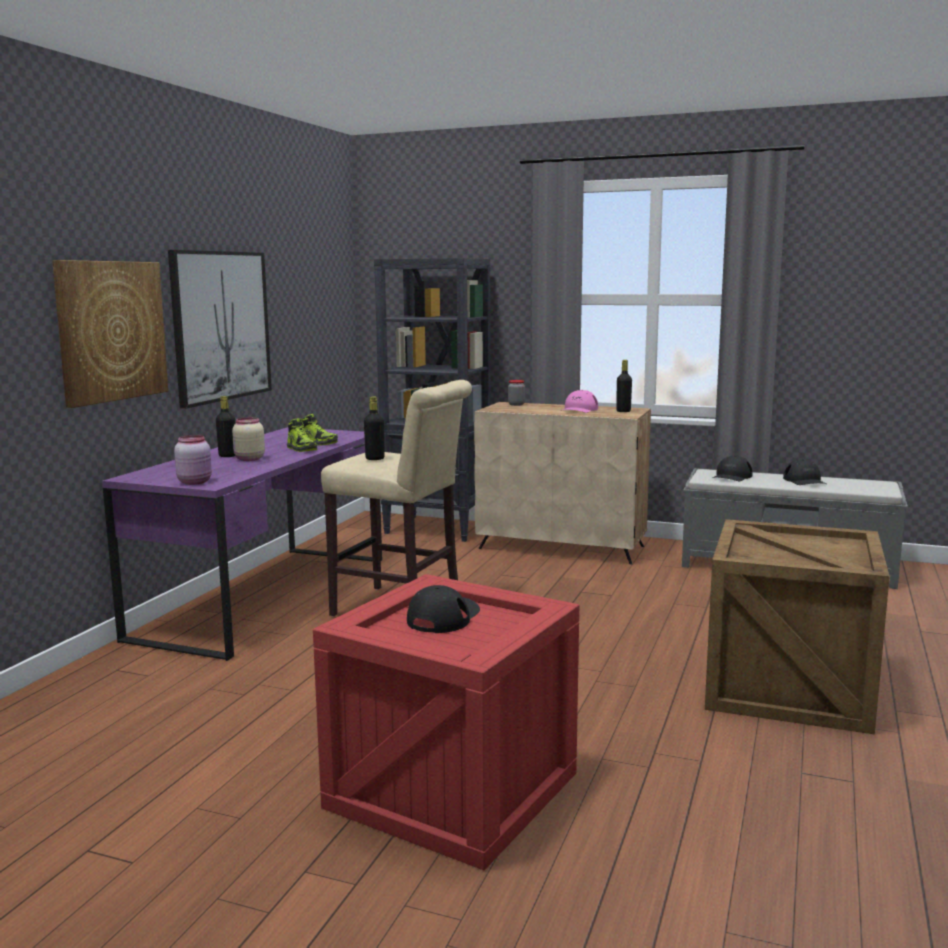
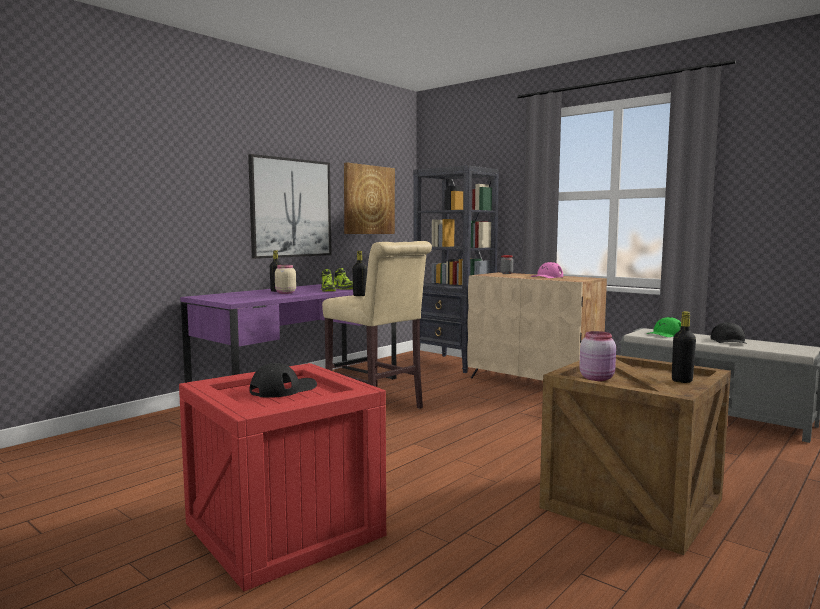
camera: 20 degrees right, 5 degrees down
picture [52,260,168,408] -> picture moved to [344,162,395,234]
pink jar [174,435,212,485] -> pink jar moved to [579,331,616,381]
black bottle [616,360,632,412] -> black bottle moved to [672,311,696,383]
black cap [712,456,752,481] -> green cap [646,317,681,337]

